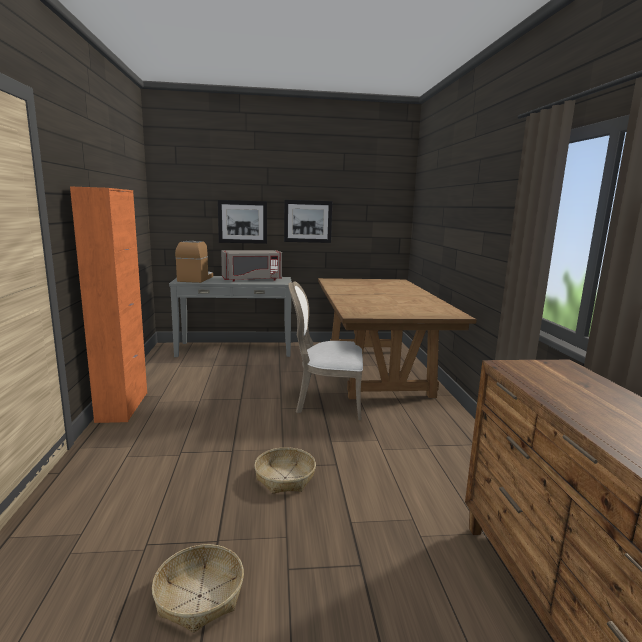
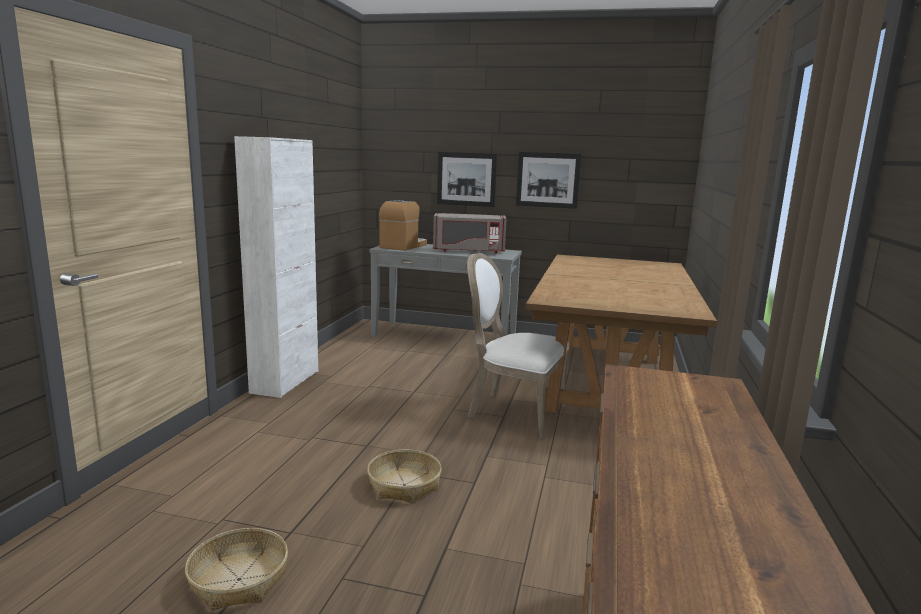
camera: 20 degrees right, 0 degrees up
orange cabinet [70,186,147,423] -> white cabinet [234,136,318,398]

